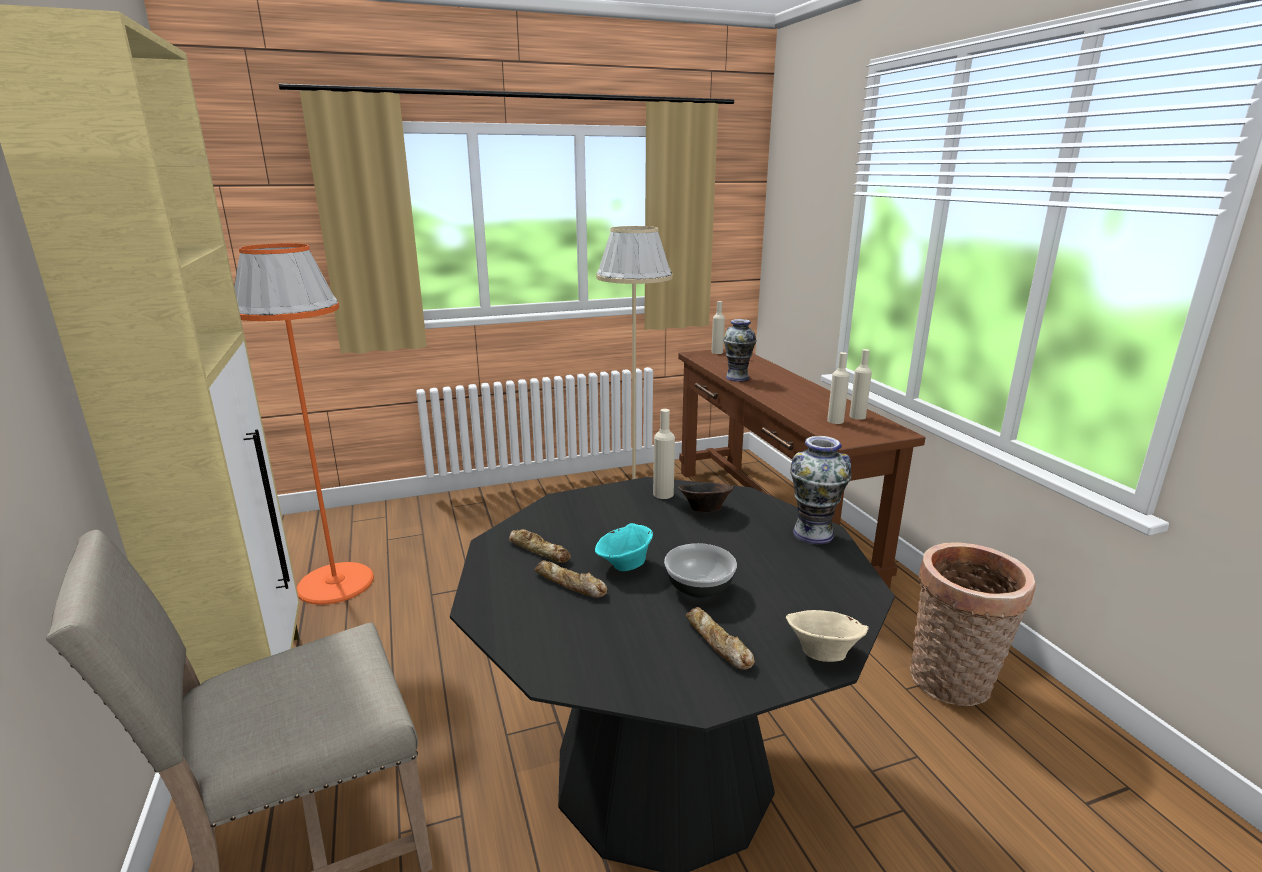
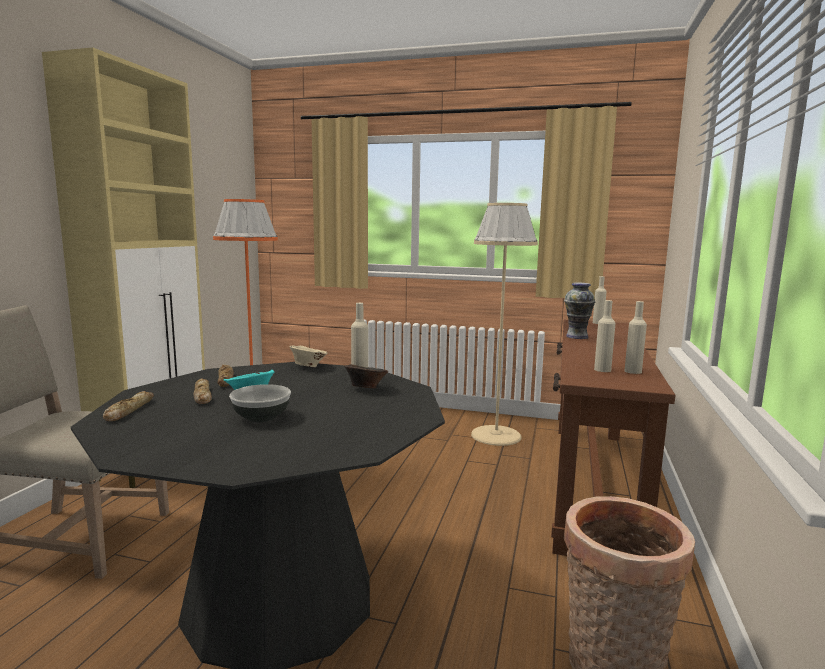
camera: 35 degrees right, 10 degrees down
bread [686,607,755,670] -> bread moved to [103,391,154,421]
beige bowl [786,610,869,662] -> beige bowl moved to [290,346,327,367]
vase [790,436,852,544] -> none

